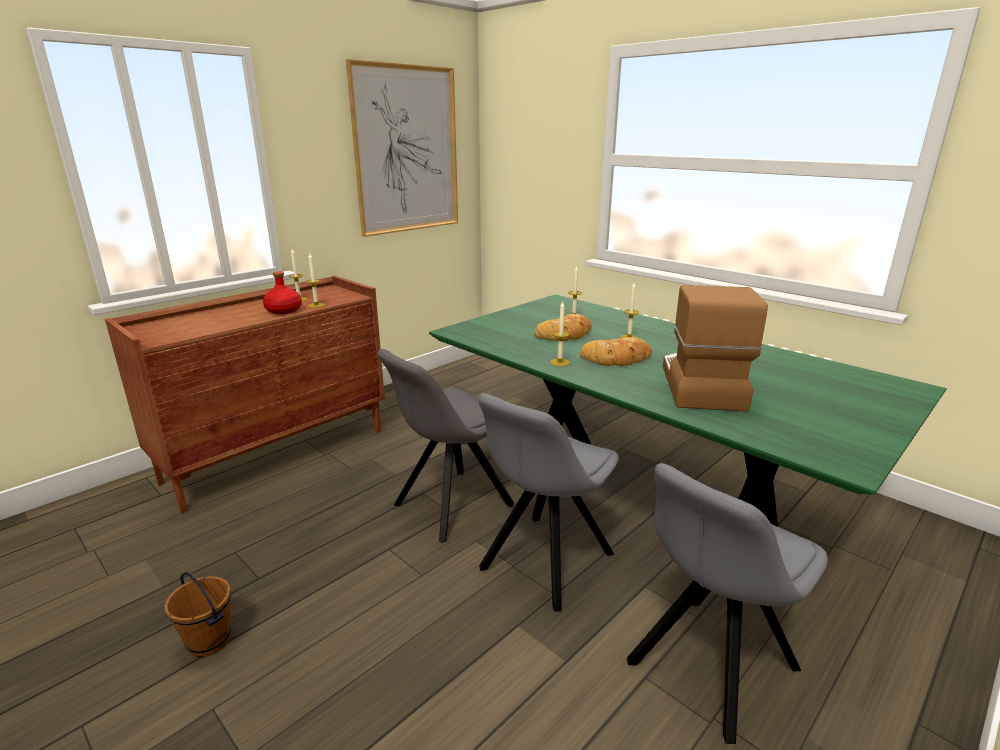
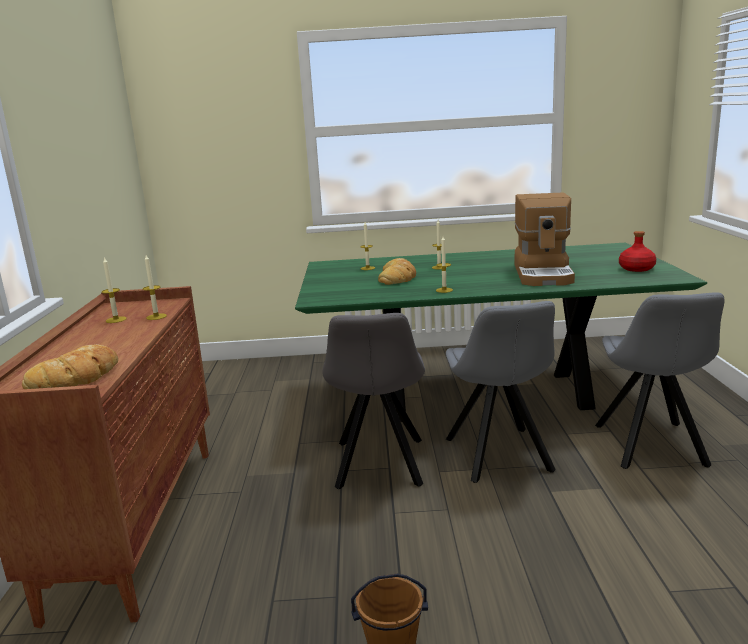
camera: 45 degrees left, 5 degrees down
red bottle [263,271,302,314] -> red bottle moved to [619,231,656,272]
picture [346,59,458,237] -> none
bread [580,337,652,366] -> bread moved to [22,344,118,389]
coffee machine [663,285,768,411] -> coffee machine turned 135 degrees counterclockwise [515,192,575,286]

